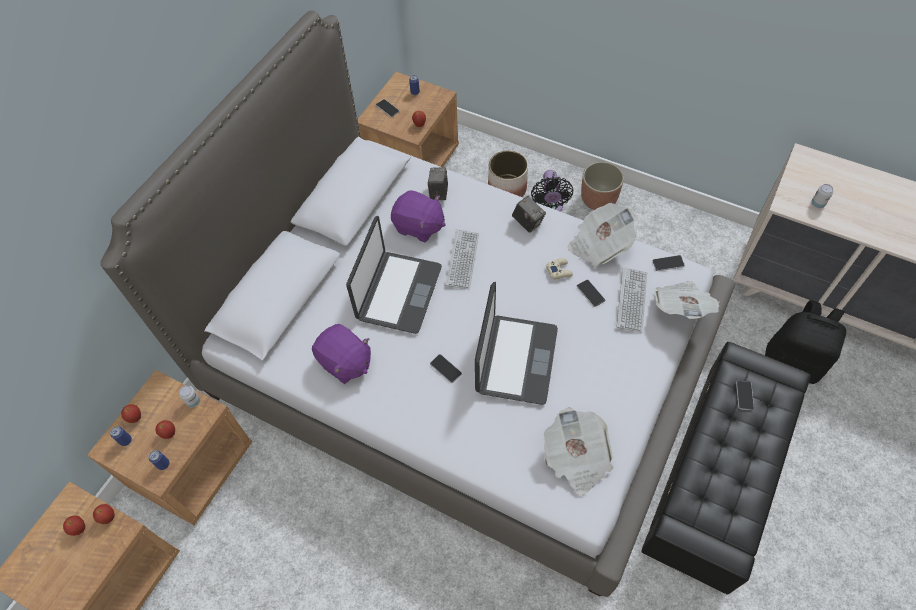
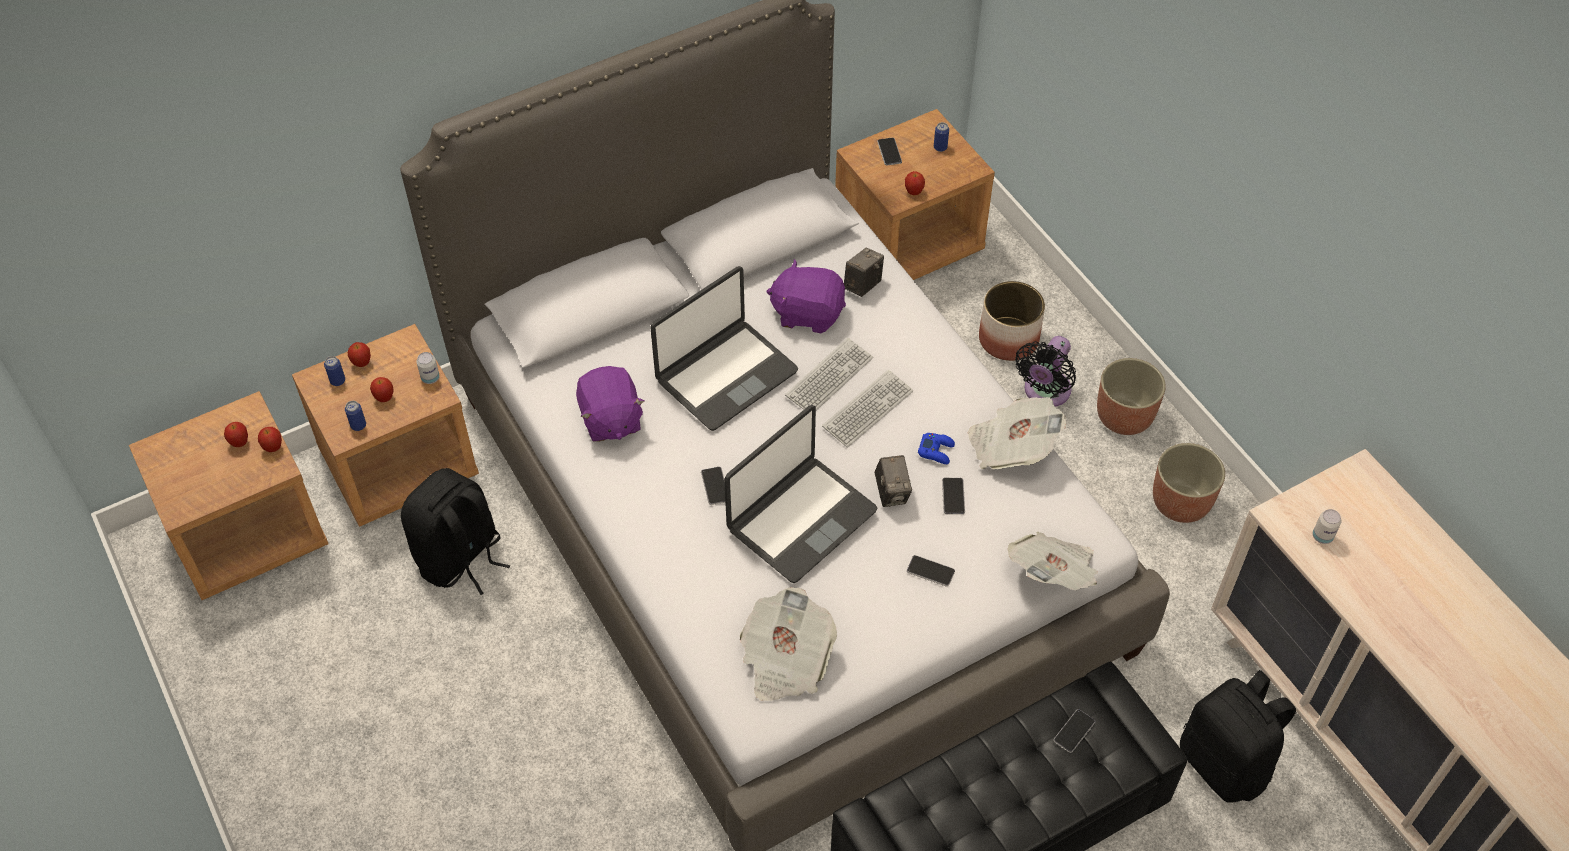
camera: 30 degrees right, 5 degrees down
purple plush toy [391,190,446,242] -> purple plush toy turned 135 degrees clockwise [766,259,846,333]
camera [512,196,546,233] -> camera moved to [874,455,912,507]
beige game controller [546,258,573,279] -> blue game controller [918,433,955,464]
keyboard [616,267,647,333] -> keyboard moved to [822,370,913,448]
phone [652,255,685,271] -> phone moved to [907,555,955,587]
none -> black backpack [401,468,510,595]
none -> planter [1153,443,1225,523]

